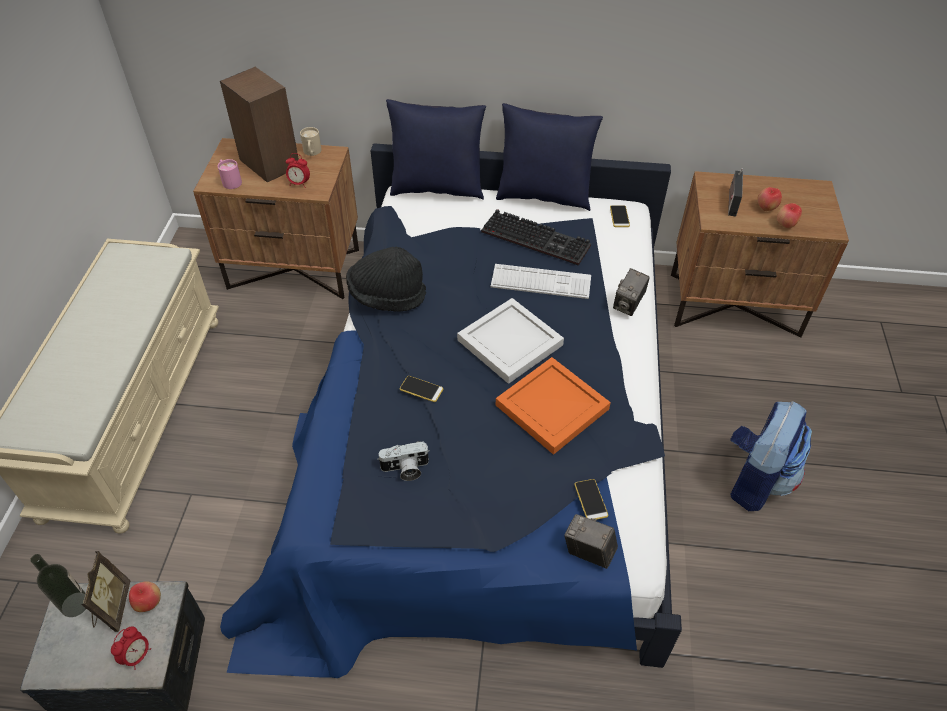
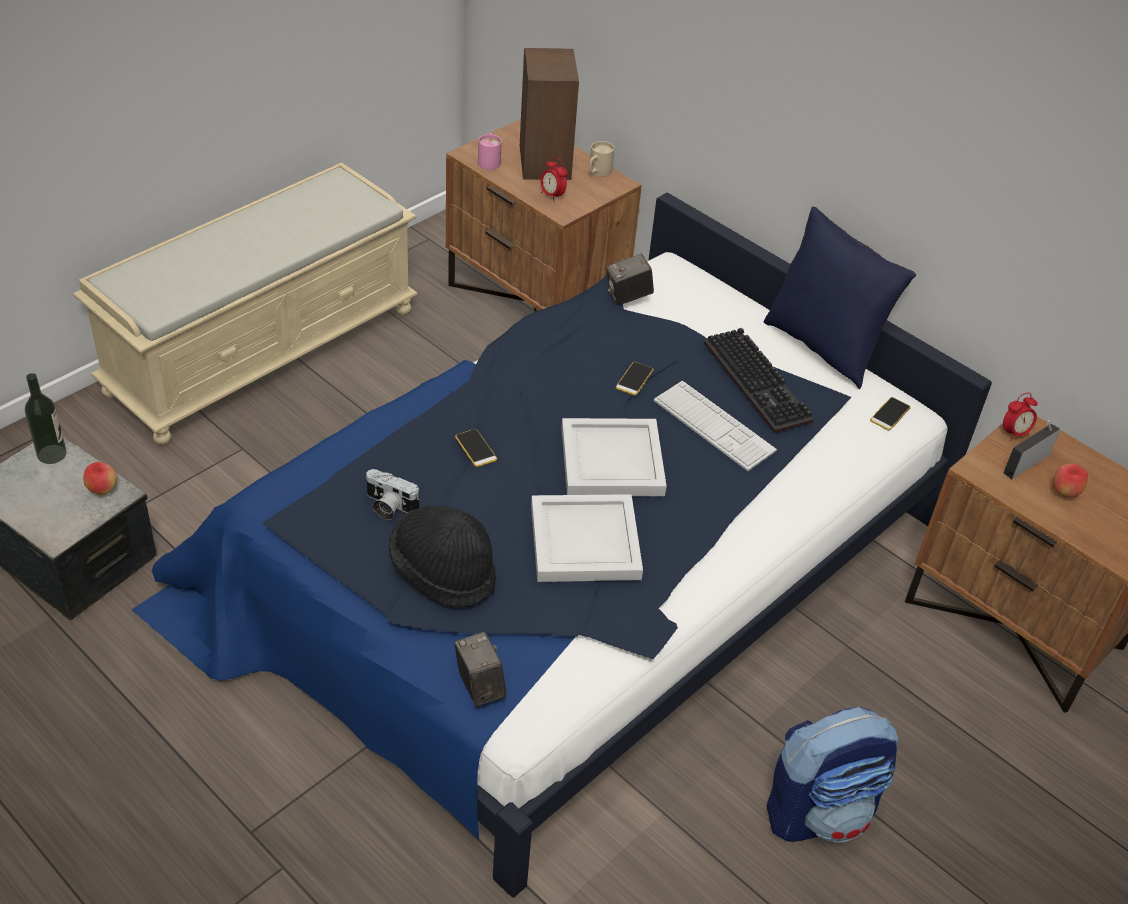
camera: 35 degrees right, 5 degrees down
picture frame [81,551,130,632] -> none
alarm clock [111,627,151,670] -> alarm clock moved to [1003,393,1038,441]
black hat [346,247,426,311] -> black hat moved to [389,506,496,608]
blue pillow [386,99,486,200] -> none
orange tray [496,357,611,455] -> white tray [531,494,643,582]
phone [574,479,608,519] -> phone moved to [616,362,654,396]
camera [613,268,650,316] -> camera moved to [606,253,654,305]
apple [777,203,802,228] -> none

